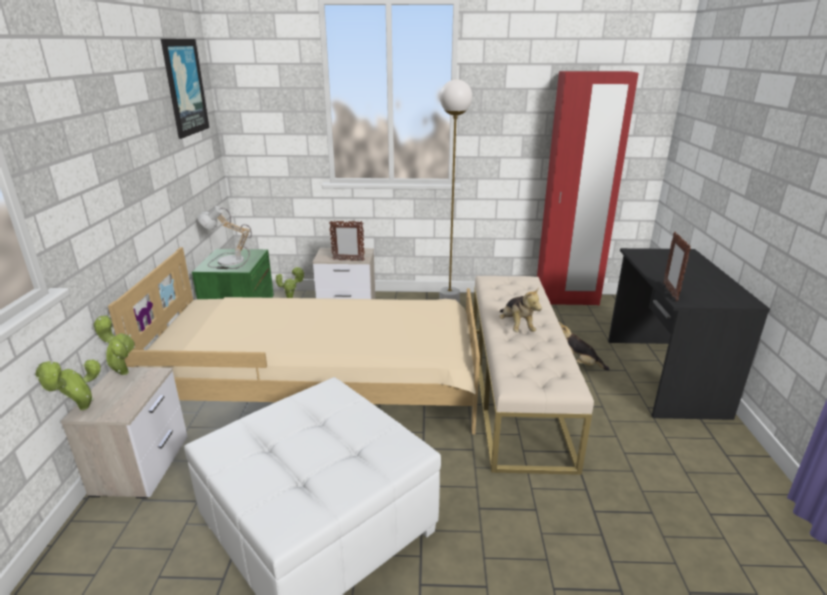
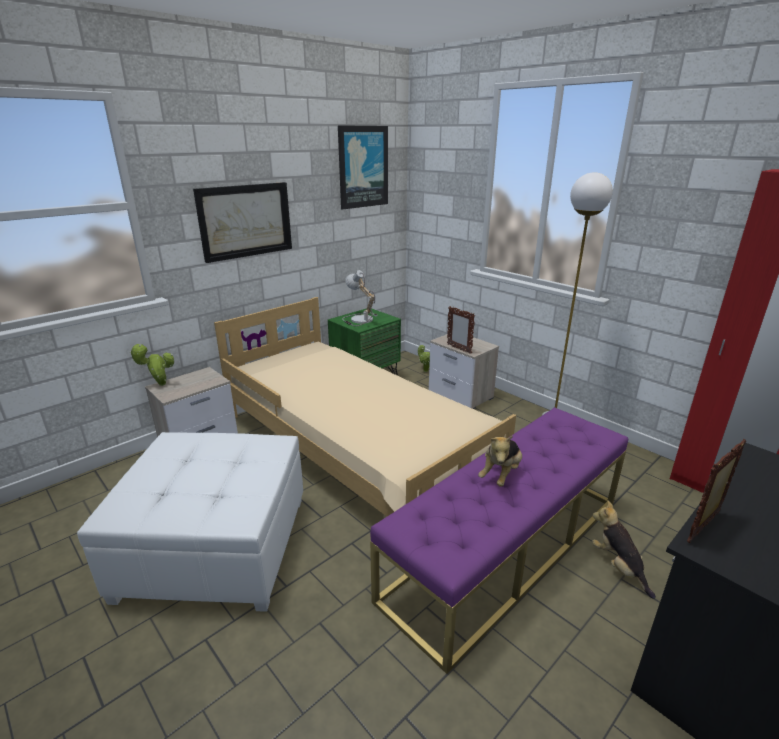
camera: 45 degrees right, 0 degrees up
potted plant [94,315,135,375] -> none
beige bench [473,276,594,475] -> purple bench [370,407,628,674]
none -> picture [193,182,292,263]

